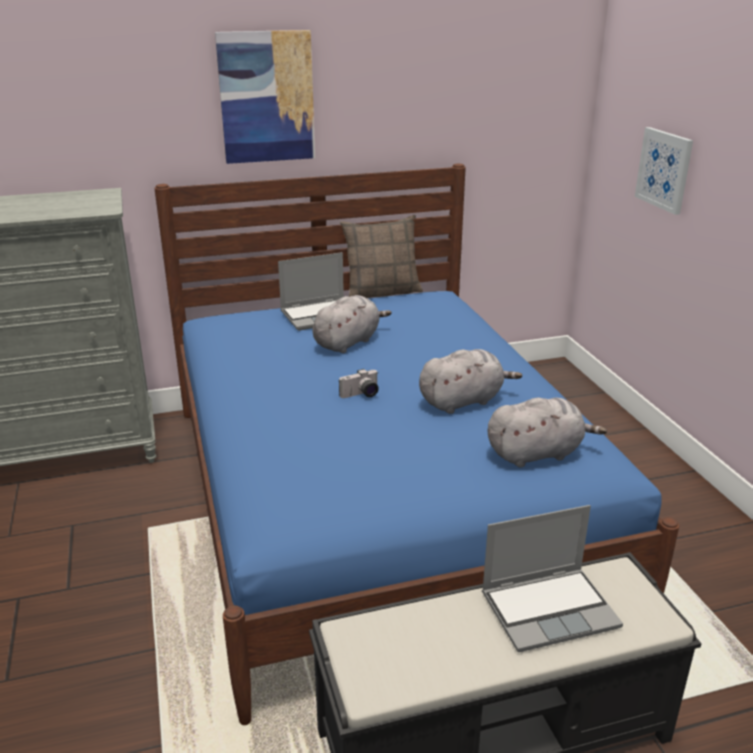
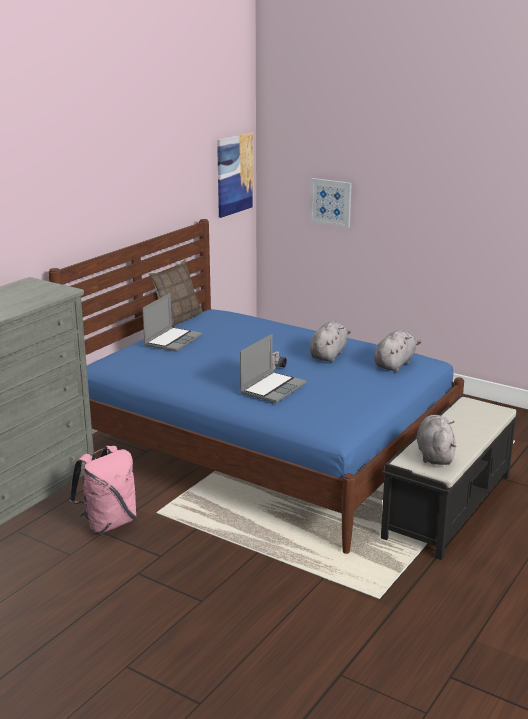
camera: 40 degrees left, 5 degrees down
picture [215,30,315,164] -> picture moved to [217,133,253,218]
grey plush toy [313,295,392,353] -> grey plush toy moved to [417,415,456,465]
laptop [482,505,623,652] -> laptop moved to [240,334,307,403]
none -> pink backpack [69,446,137,534]

